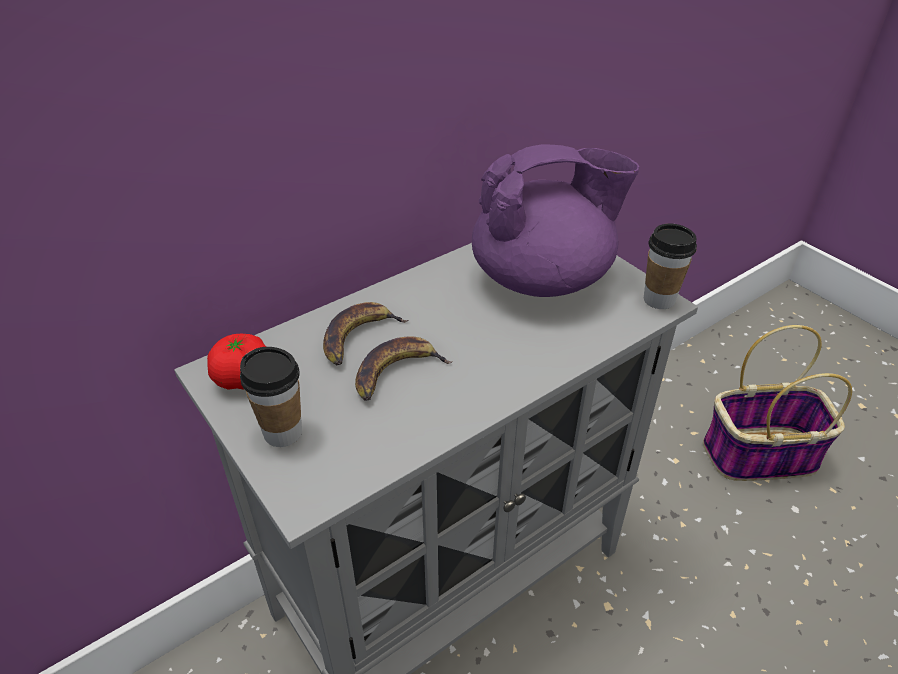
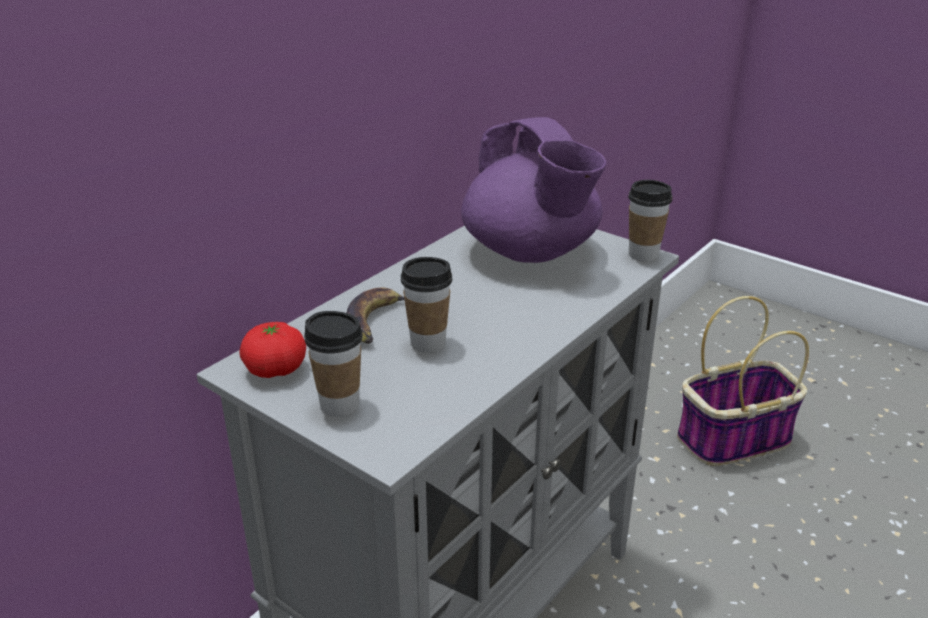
camera: 15 degrees left, 10 degrees down
banana [355,336,452,401] -> cup [401,257,452,352]
purple teapot [472,144,639,297] -> purple teapot turned 90 degrees clockwise [461,117,606,263]

